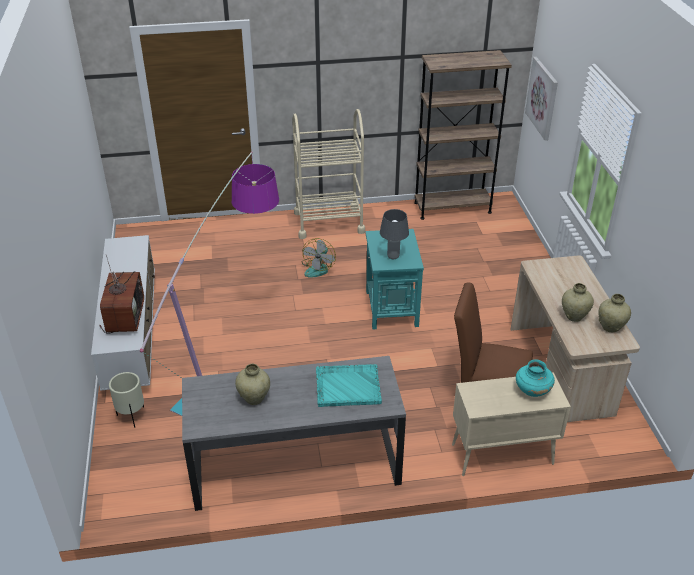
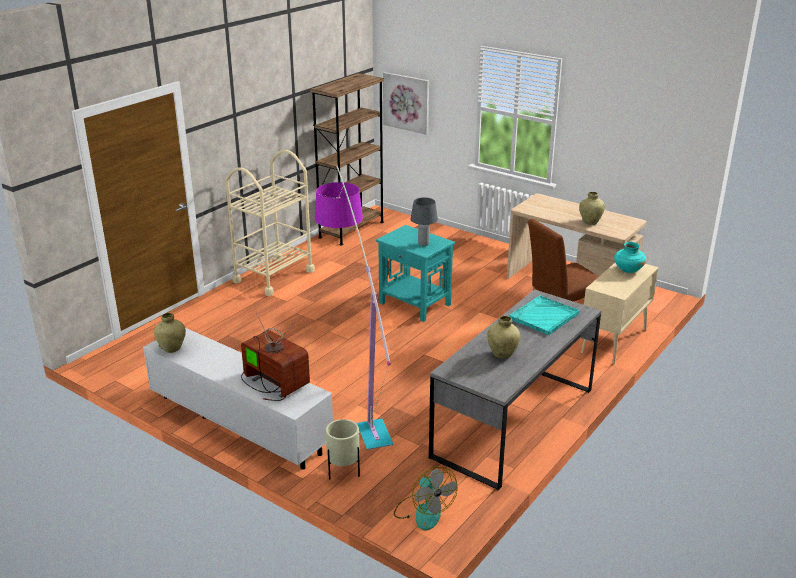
camera: 45 degrees left, 10 degrees down
fan [302,238,336,278] -> fan moved to [394,467,457,531]
beige vase [598,294,631,332] -> beige vase moved to [154,313,186,353]

